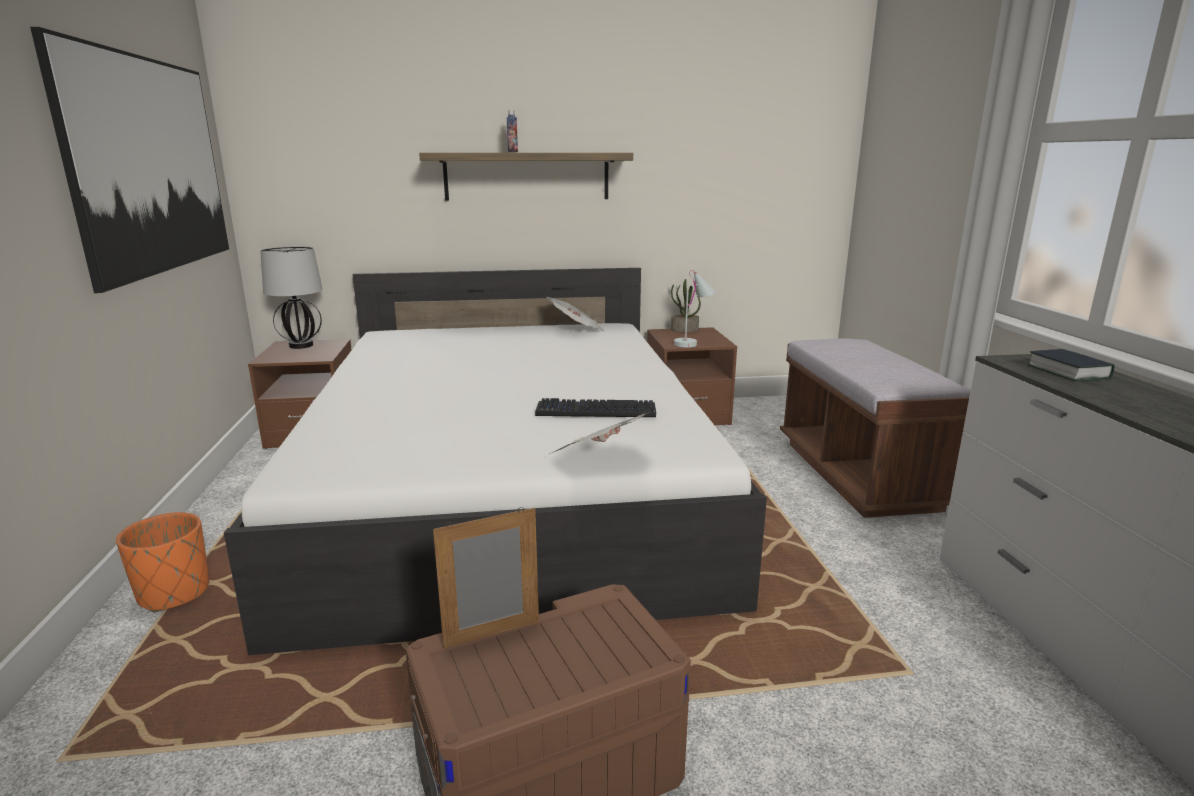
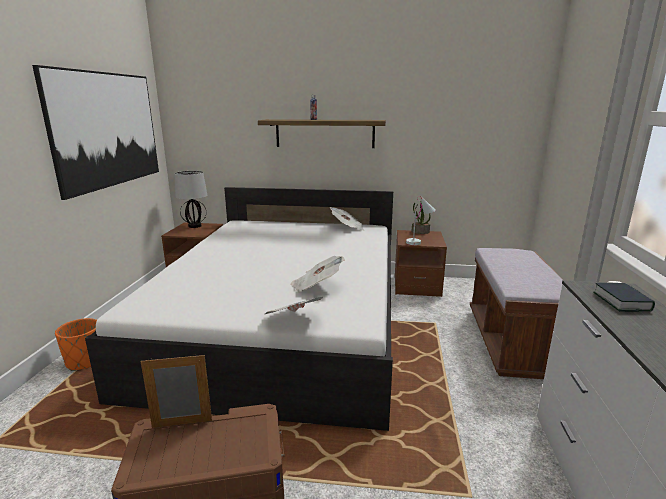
camera: 15 degrees right, 0 degrees up
keyboard [535,398,656,417] -> newspaper [291,256,344,292]

